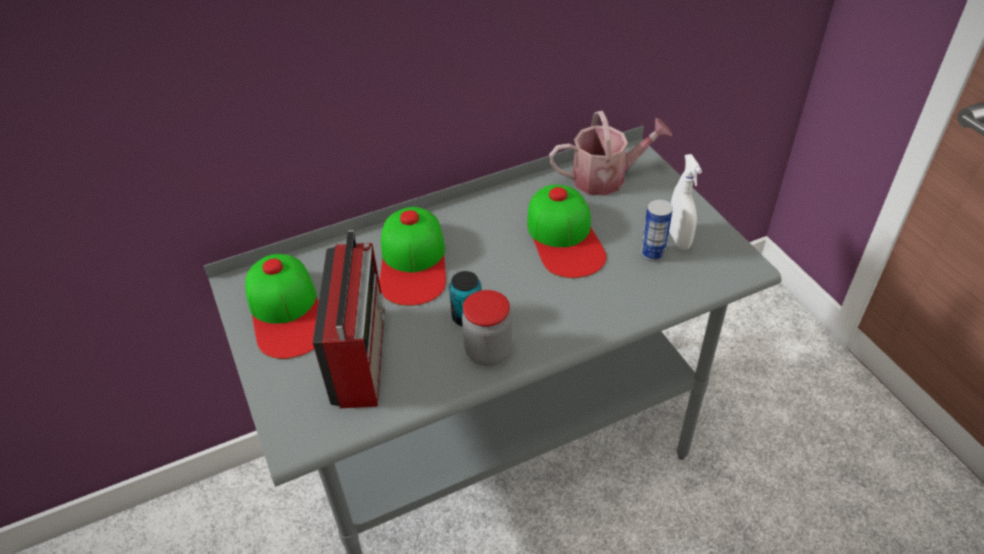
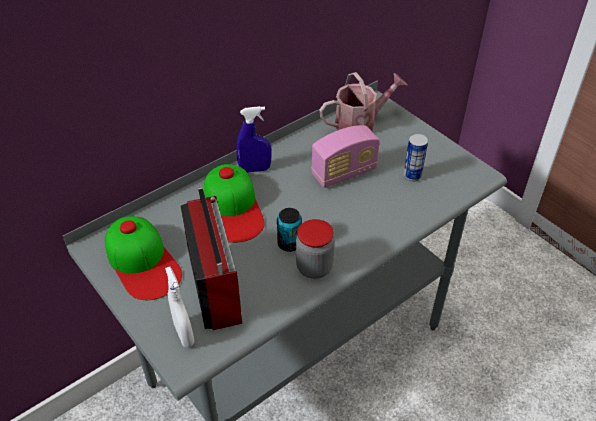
camera: 15 degrees left, 0 degrees up
cap [527,185,606,278] -> radio [311,125,380,188]
white spray bottle [669,154,702,250] -> white spray bottle moved to [165,267,194,348]
none -> blue spray bottle [236,106,271,173]

